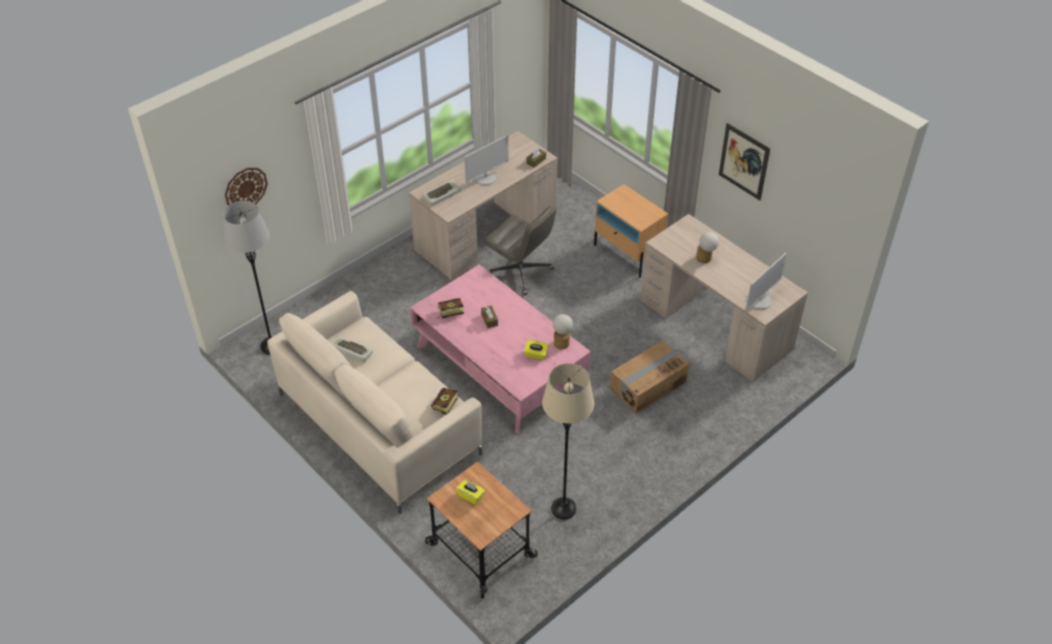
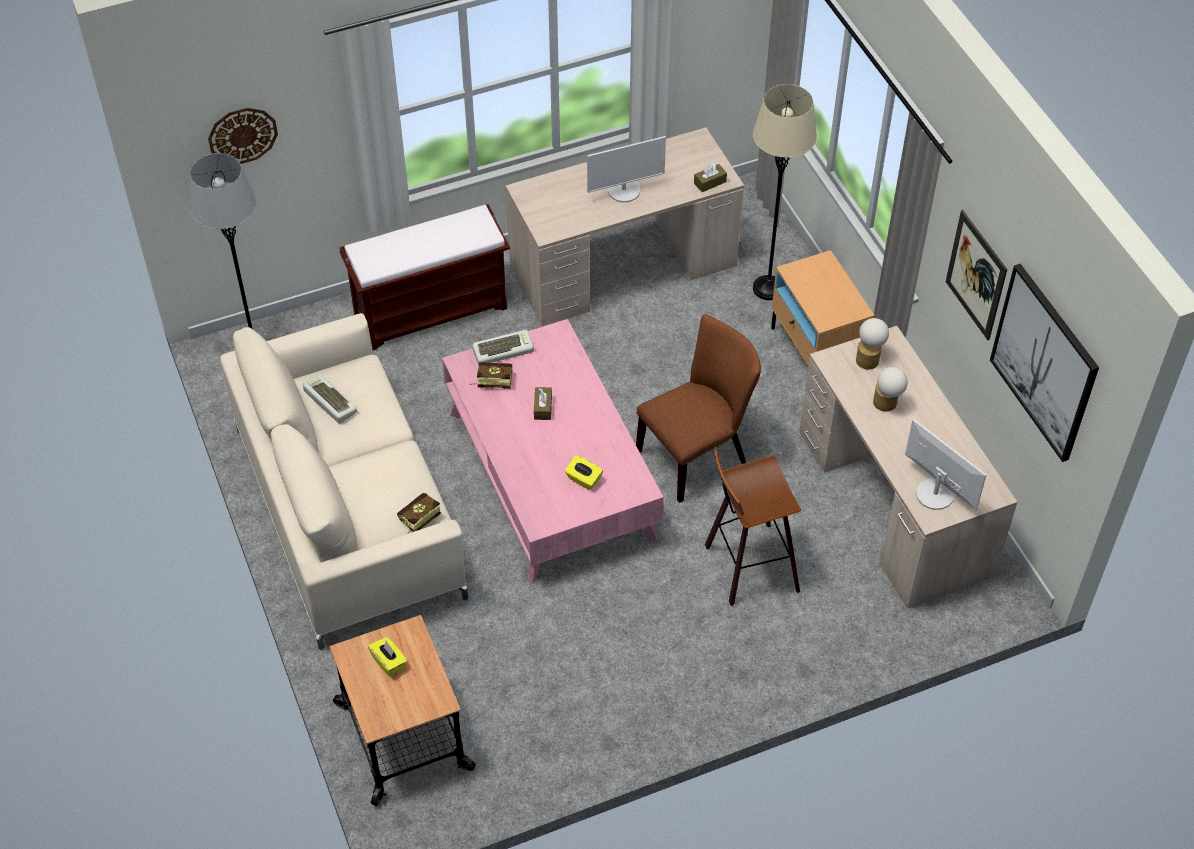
camera: 20 degrees right, 5 degrees up
keyboard [423,180,461,206] -> keyboard moved to [472,330,534,364]
grey office chair [484,206,556,295] -> none
beige floor lamp [542,363,594,520] -> beige floor lamp moved to [753,84,817,300]
table lamp [553,314,573,350] -> table lamp moved to [856,318,889,370]
cardboard box [610,340,689,414] -> stool [705,450,801,606]
monitor [746,253,787,311] -> monitor turned 105 degrees counterclockwise [905,419,987,510]
none -> brown bench [340,204,510,350]
none -> brown chair [636,314,761,503]
none -> picture [990,264,1099,462]

